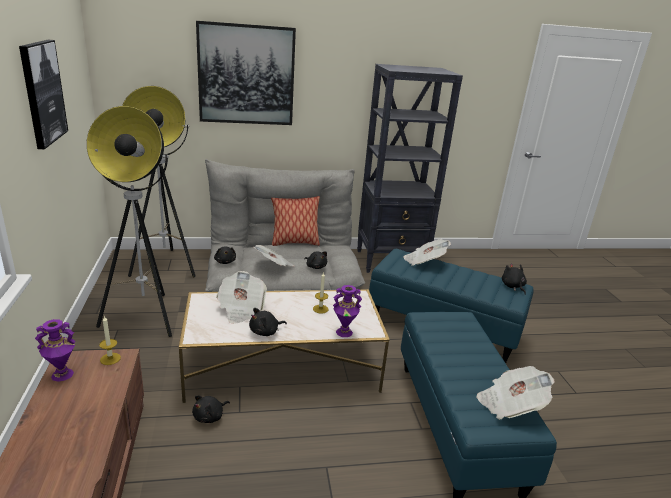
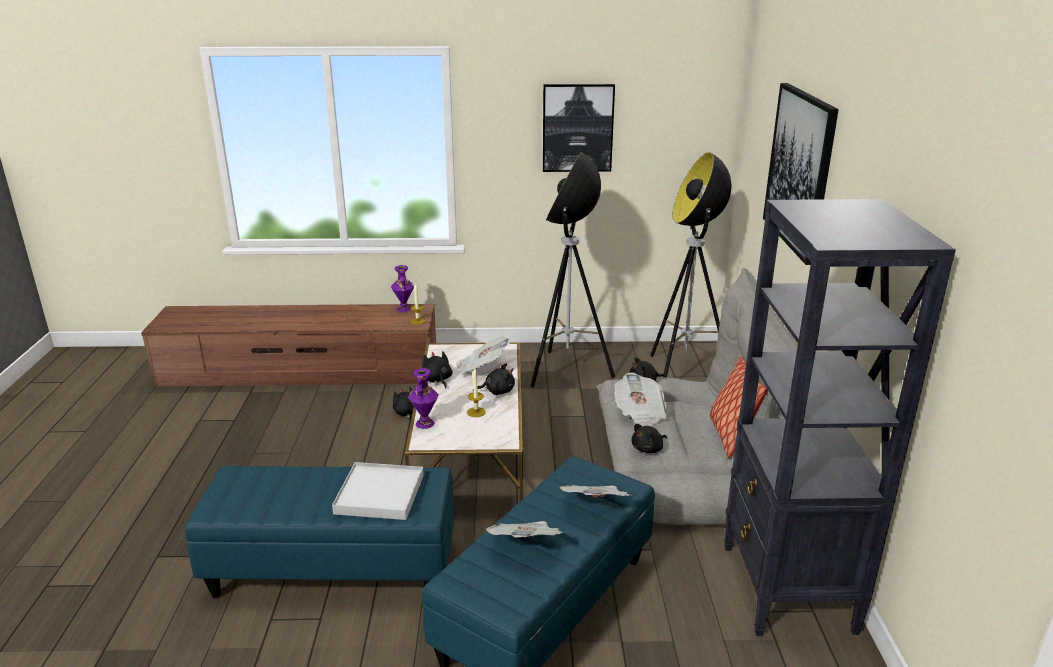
camera: 100 degrees right, 0 degrees up
newspaper [476,366,555,420] -> newspaper moved to [486,521,564,538]
black plush toy [502,264,527,295] -> black plush toy moved to [473,363,515,395]
none -> white tray [332,462,424,520]

